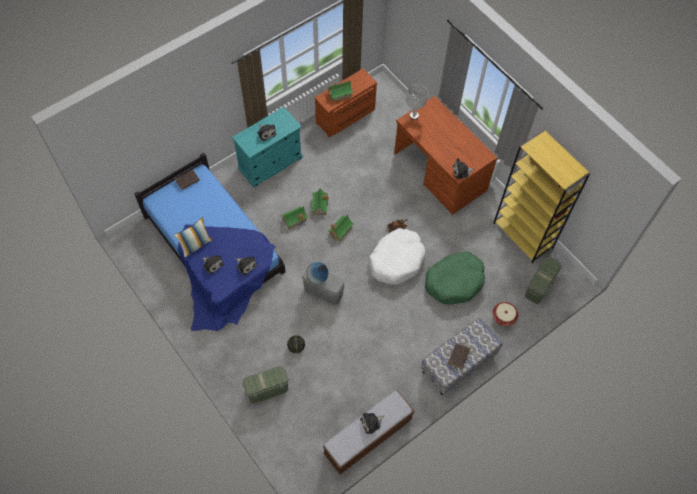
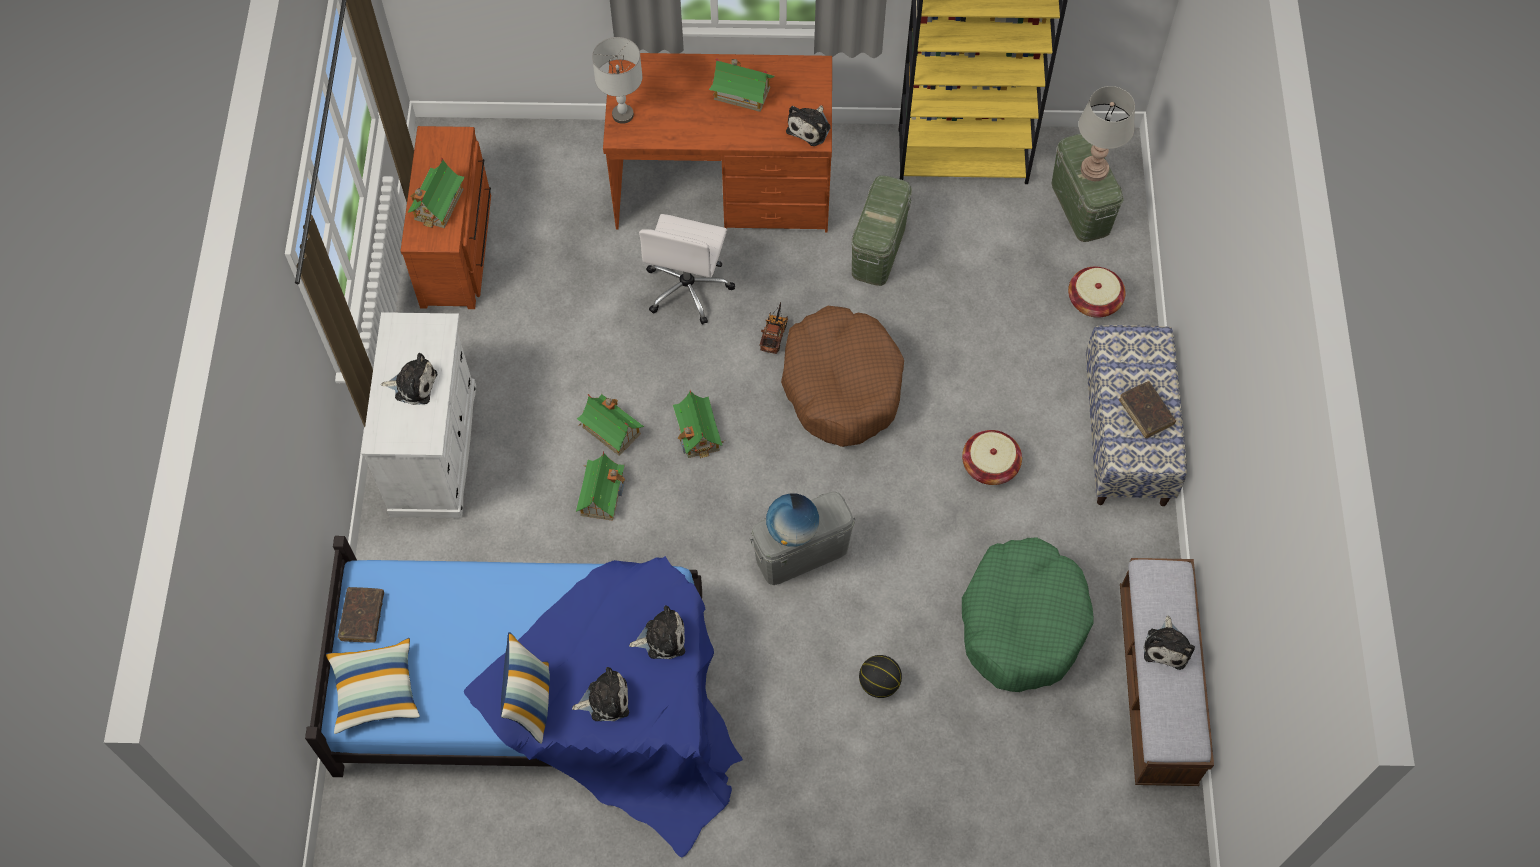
camera: 50 degrees left, 0 degrees up
turquoise cabinet [232,107,303,188] -> white cabinet [361,312,476,518]
green storage box [242,366,289,404] -> green storage box moved to [851,175,912,286]
white dog bed [369,228,426,285] -> brown dog bed [781,306,904,447]
green dog bed [425,252,485,305] -> green dog bed moved to [962,537,1094,692]
none -> pillow [326,638,420,734]
none -> white office chair [639,214,735,324]
none -> toy house [709,58,775,112]
none -> basket [962,430,1022,485]
none -> grey table lamp [1078,86,1135,181]

